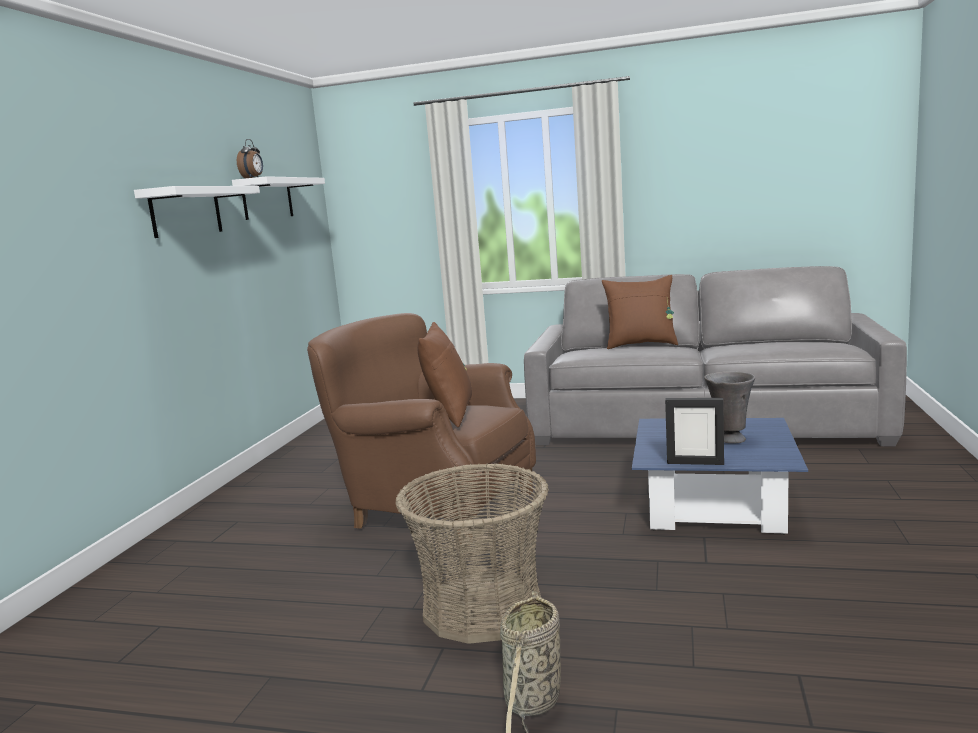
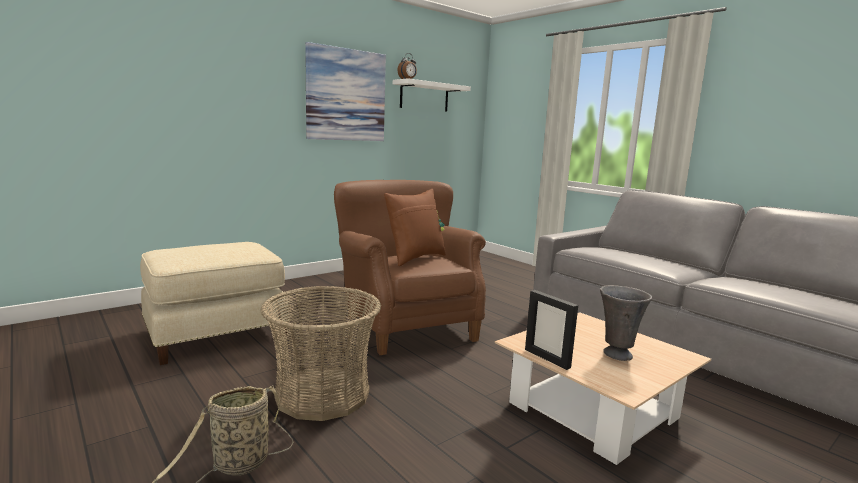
camera: 35 degrees right, 0 degrees up
white shelf [134,186,260,238] -> picture [305,42,386,141]
brown pillow [602,275,678,349] -> none
blue coffee table [632,418,808,534] -> beige coffee table [495,312,711,465]
none -> beige ottoman [140,242,290,365]

